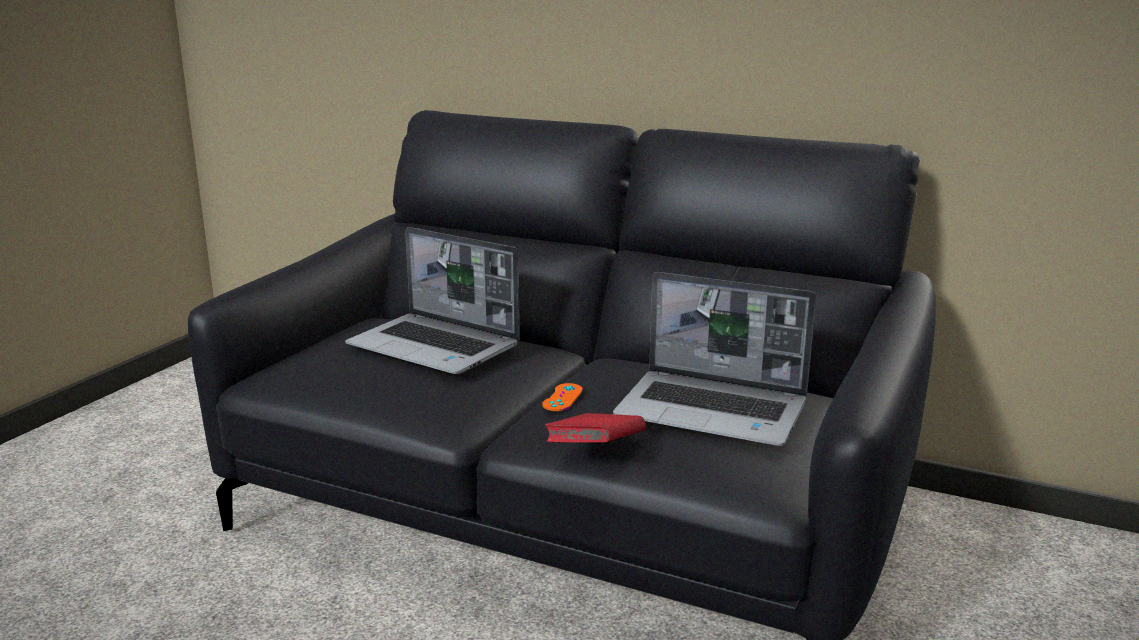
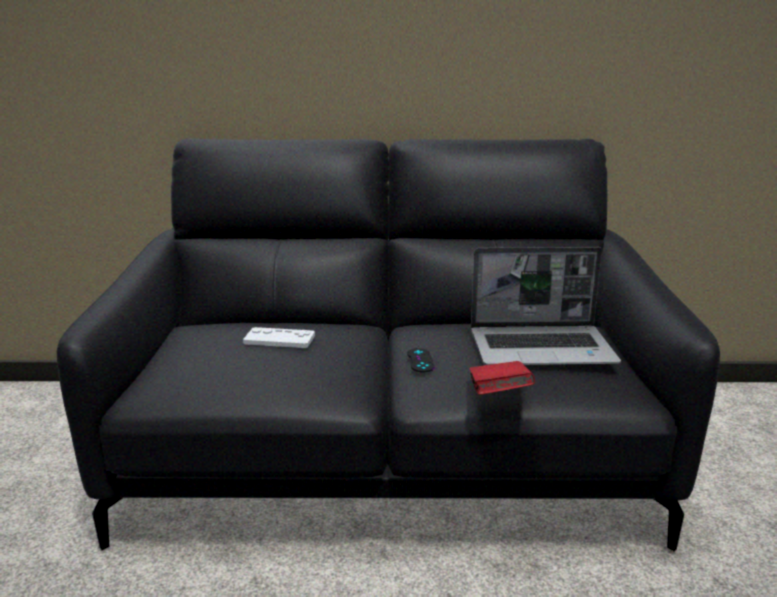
camera: 25 degrees left, 0 degrees up
laptop [345,227,520,374] -> white game controller [243,327,315,348]
orange game controller [542,383,583,411] -> black game controller [407,348,435,372]

